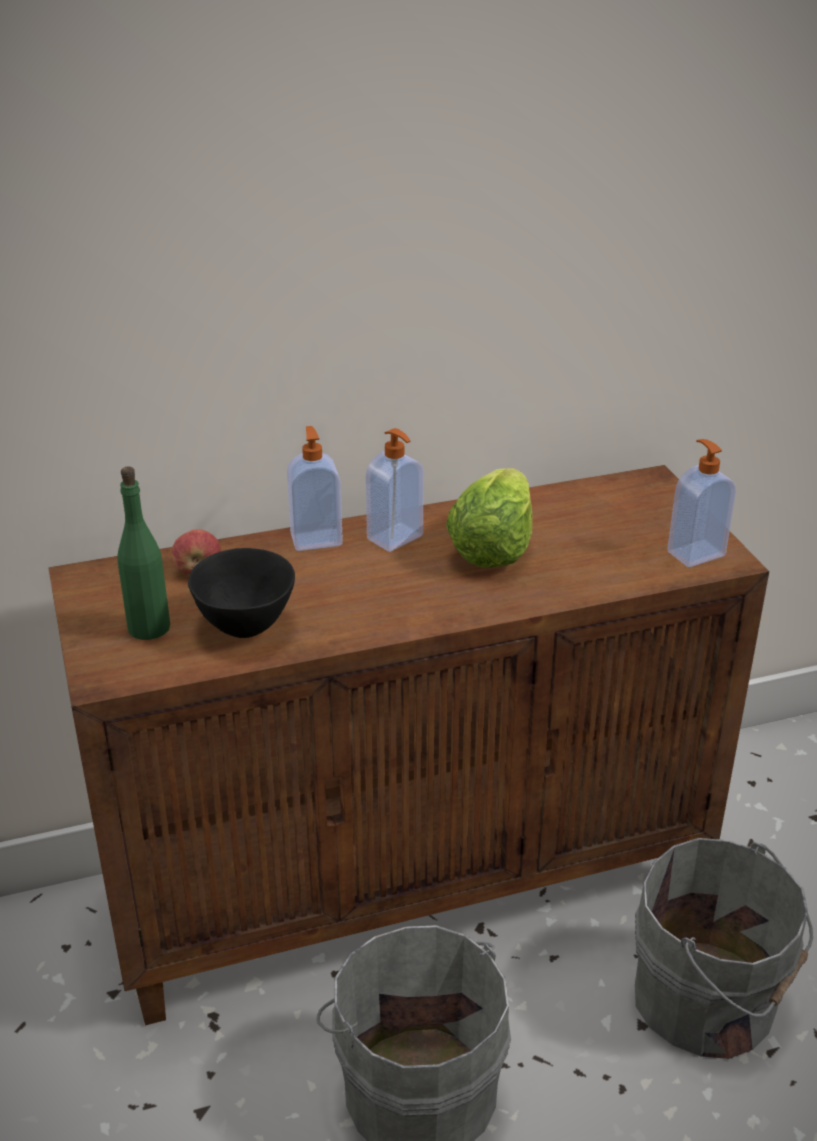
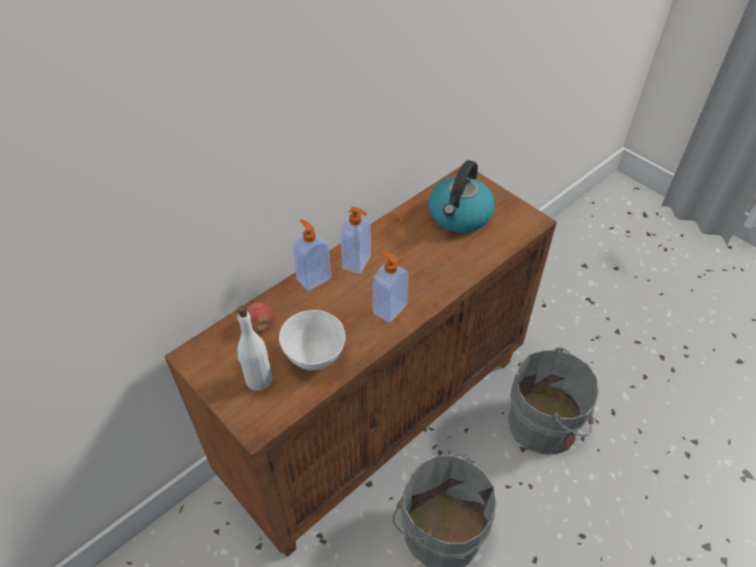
camera: 25 degrees left, 15 degrees up
green bottle [117,467,170,640] -> white bottle [237,305,272,390]
black bowl [188,548,295,638] -> white bowl [279,310,345,370]
lettuce [446,468,532,567] -> none
soap dispenser [667,439,736,567] -> soap dispenser moved to [373,252,409,323]
none -> kettle [429,160,495,233]

